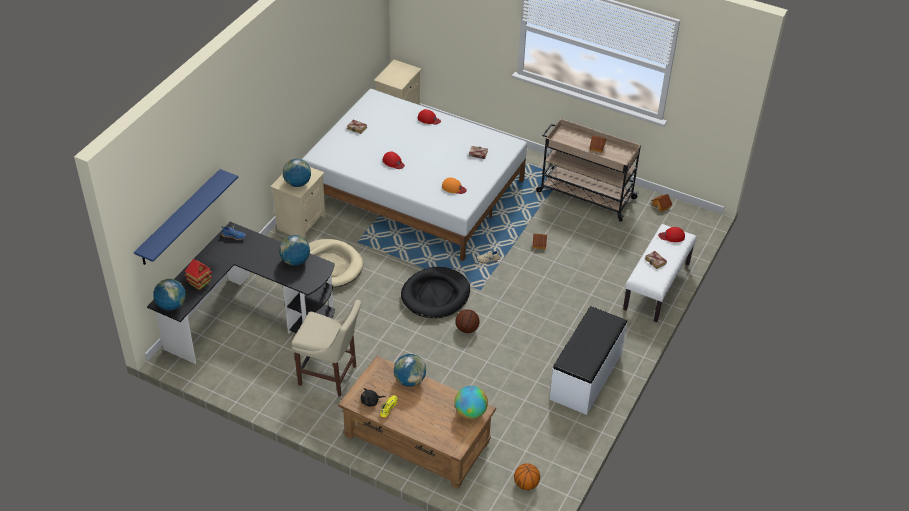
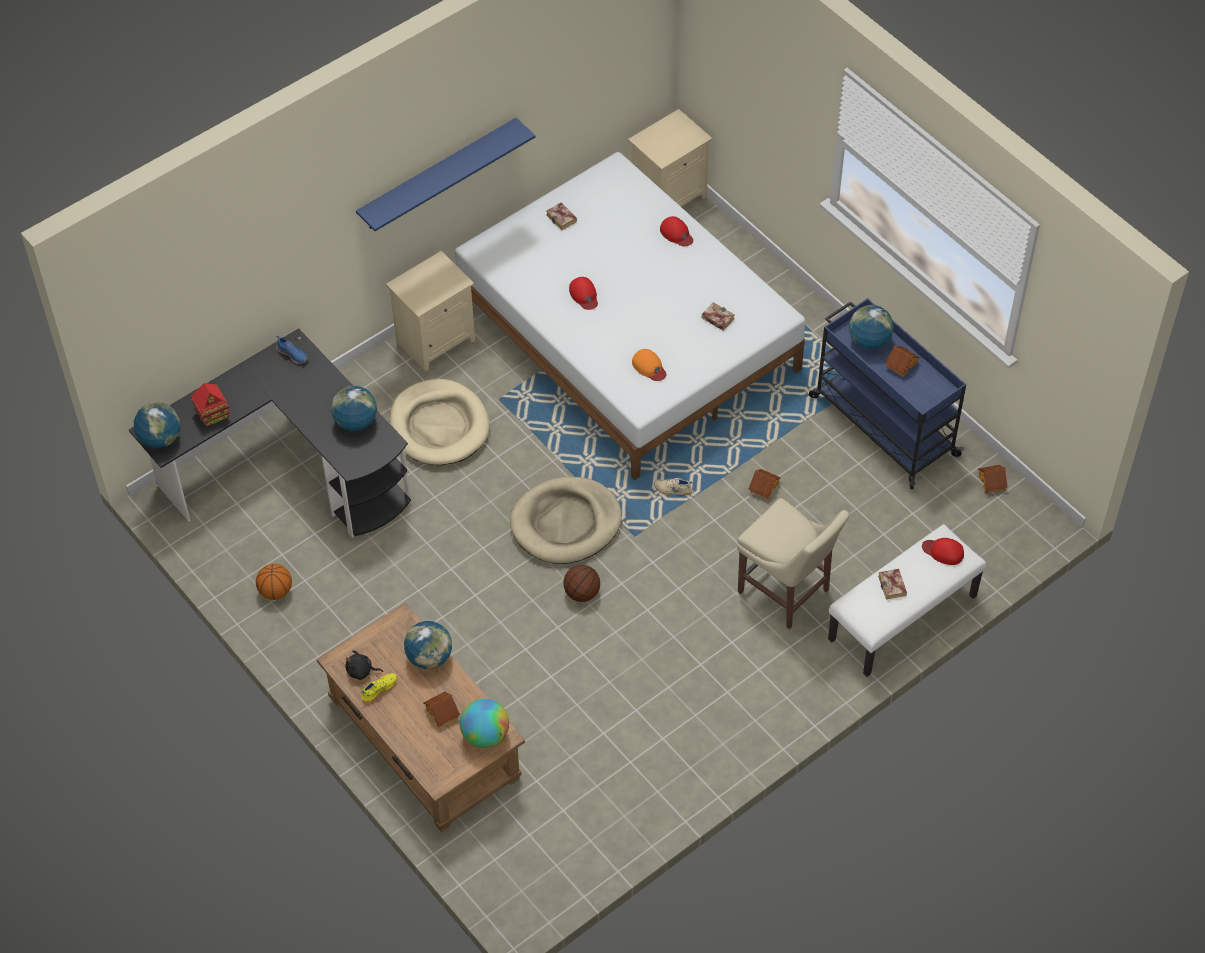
camera: 25 degrees right, 10 degrees up
blue shelf [134,169,238,265] -> blue shelf moved to [356,118,536,231]
globe [283,159,311,187] -> globe moved to [849,305,894,350]
beige chair [291,300,361,397] -> beige chair moved to [737,498,849,629]
black dog bed [401,267,470,318] -> beige dog bed [510,477,622,564]
basketball [514,463,540,490] -> basketball moved to [256,564,292,600]
beige cart [536,119,641,222] -> blue cart [809,298,966,489]
white bench [549,306,628,415] -> none
none -> toy house [424,692,460,728]

